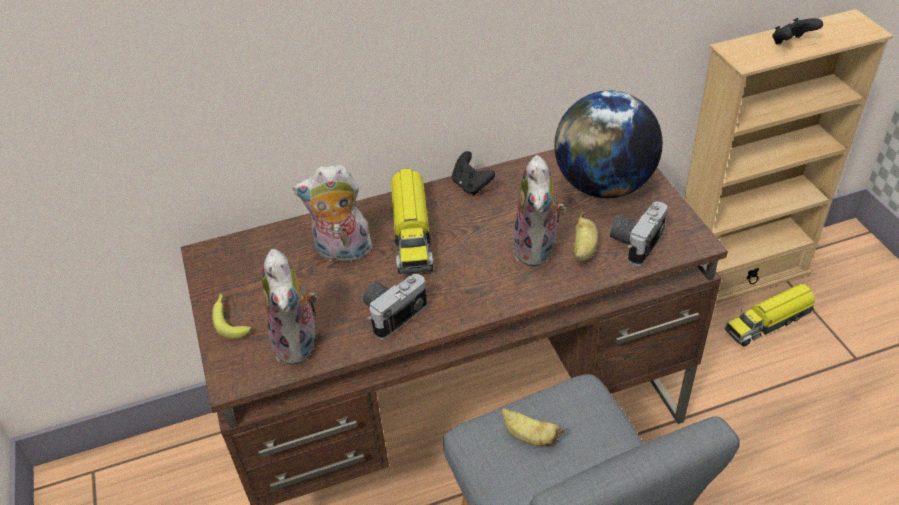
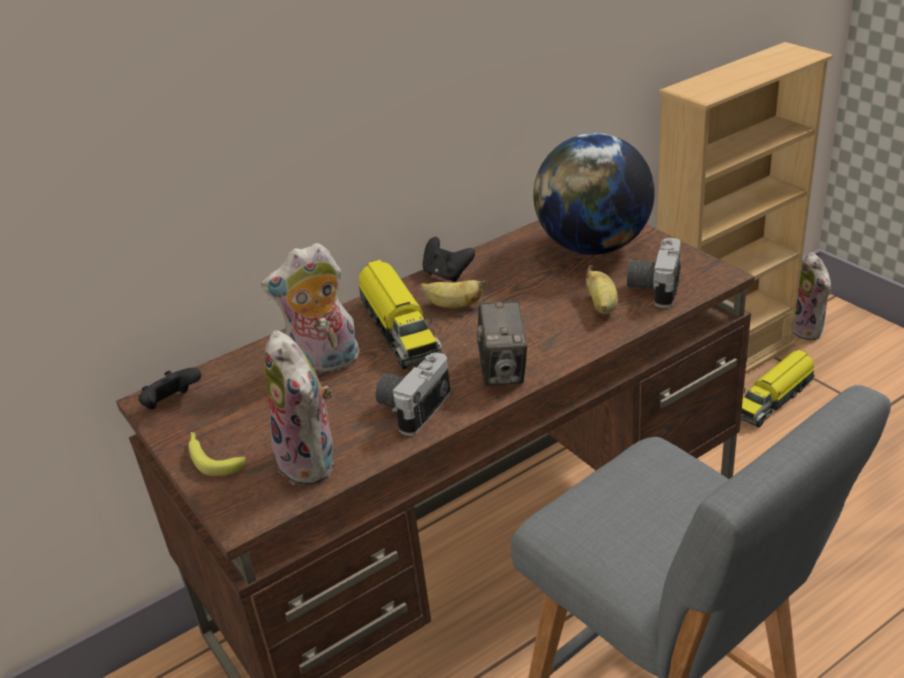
camera: 15 degrees left, 10 degrees down
banana [501,408,563,446] -> banana moved to [421,280,486,308]
plush toy [512,155,565,266] -> plush toy moved to [793,252,831,340]
black game controller [772,18,823,44] -> black game controller moved to [138,368,201,409]
none -> camera [477,301,527,386]

